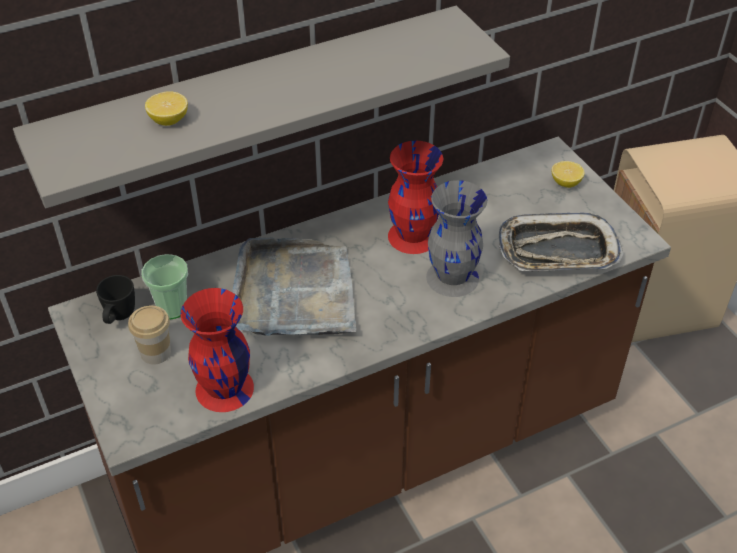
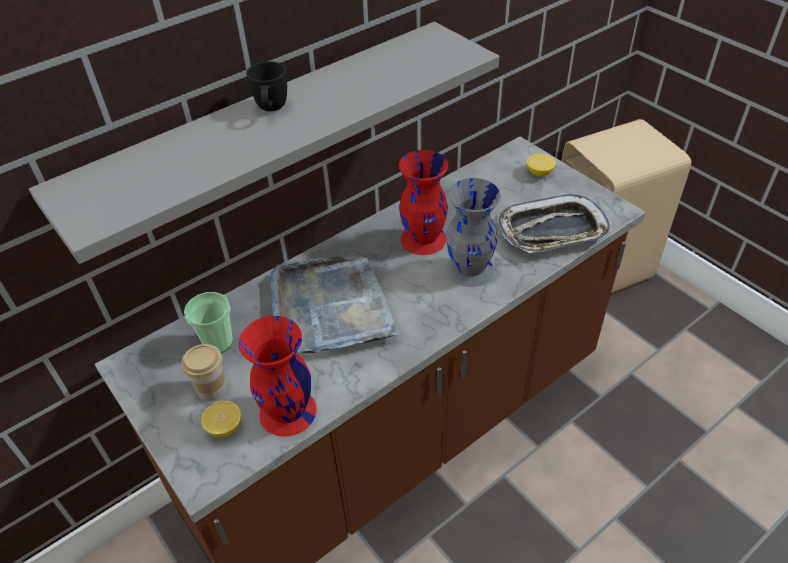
camera: 10 degrees left, 0 degrees up
black mug [96,275,135,324] -> black mug moved to [246,61,287,111]
lemon [145,91,188,126] -> lemon moved to [201,400,241,437]

